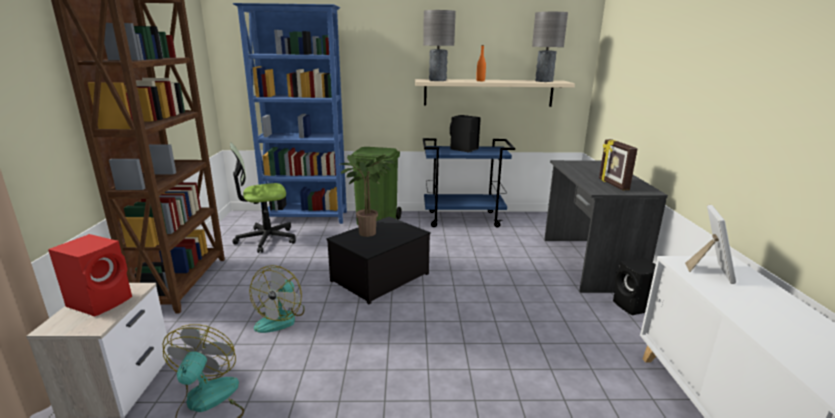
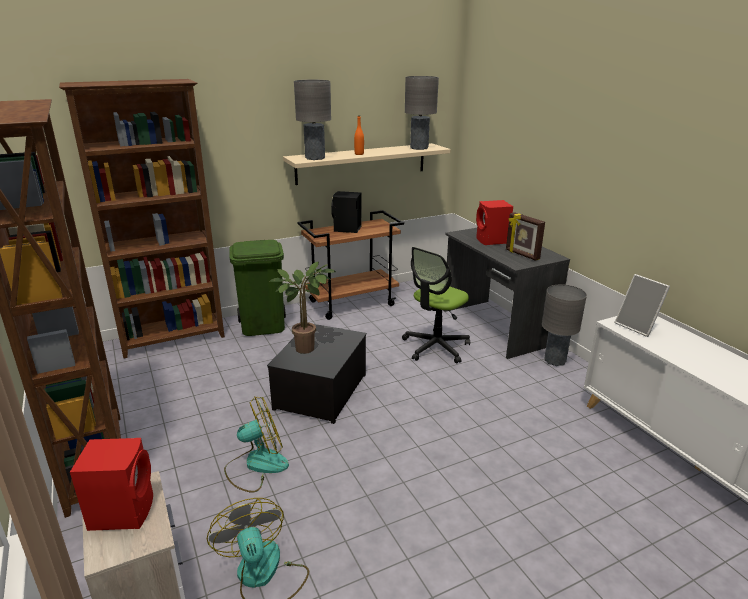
camera: 25 degrees left, 5 degrees up
office chair [230,142,296,253] -> office chair moved to [402,247,470,364]
blue bookcase [233,3,347,224] -> brown bookcase [59,79,225,358]
fan [249,265,305,333] -> fan turned 105 degrees counterclockwise [224,397,289,493]
blue cart [423,138,515,227] -> brown cart [297,210,404,320]
black speaker [613,258,656,315] -> grey table lamp [542,284,587,366]
picture frame [685,205,736,284] -> picture frame turned 150 degrees clockwise [614,274,670,337]
none -> red speaker [476,200,513,245]

